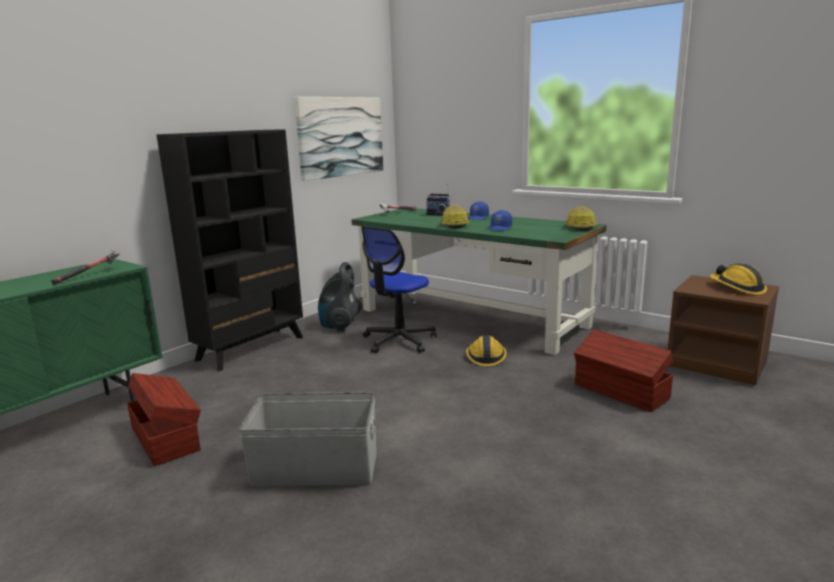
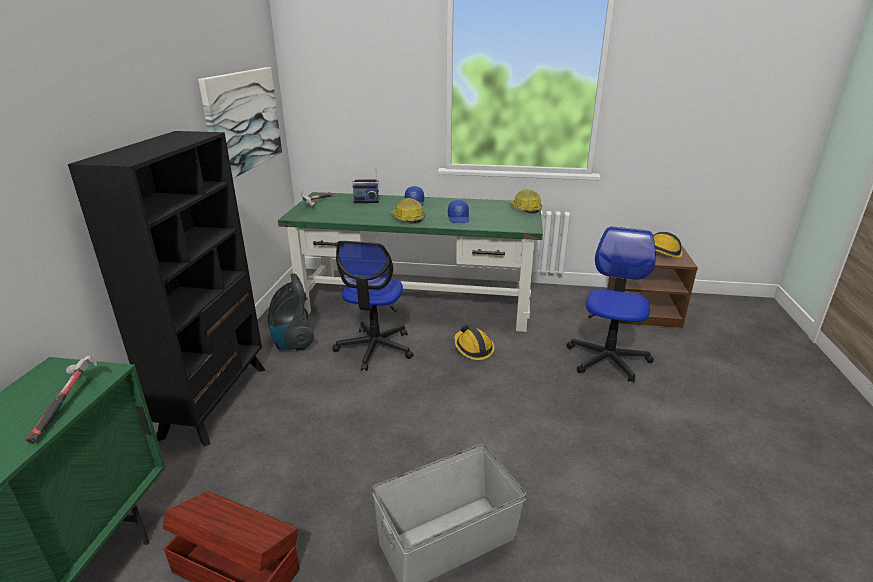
camera: 30 degrees left, 10 degrees up
brown storage box [574,330,673,412] -> office chair [566,226,656,383]

